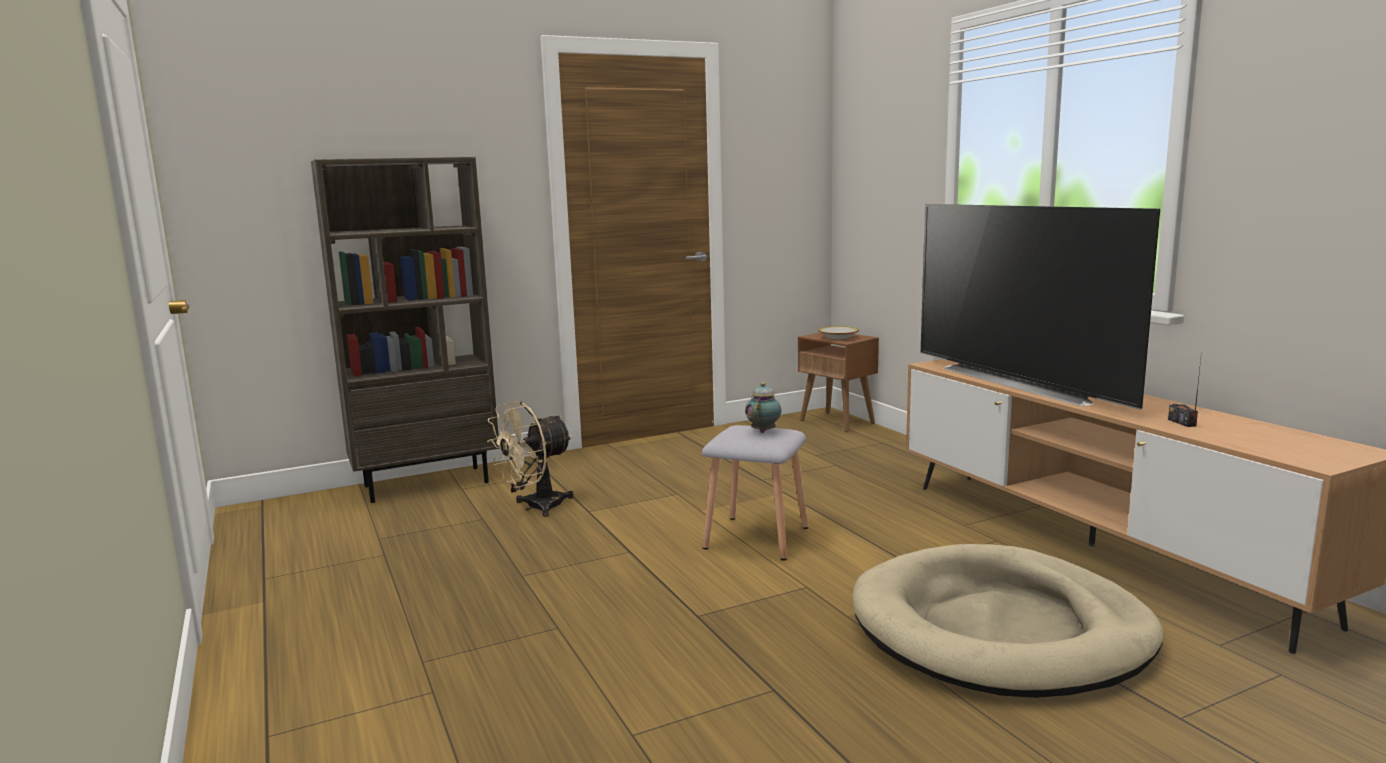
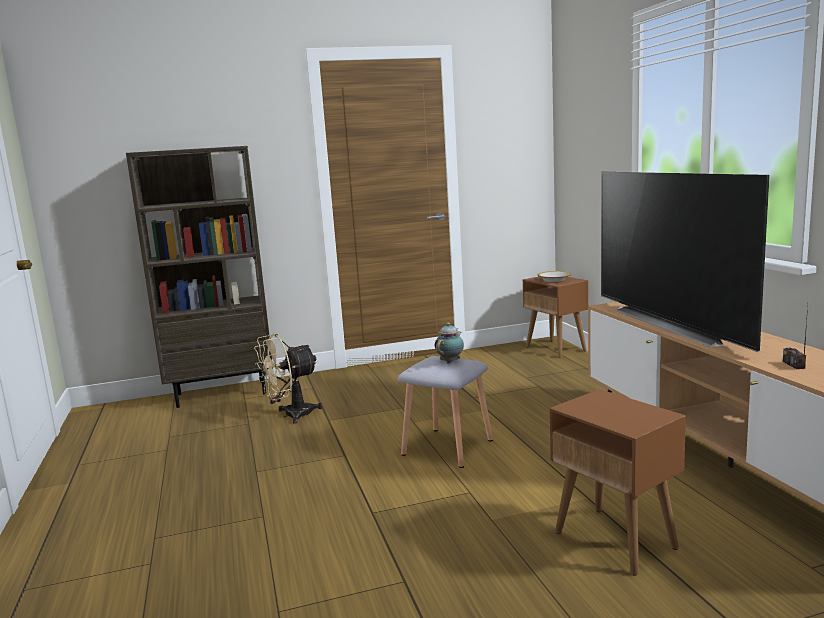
camera: 10 degrees right, 0 degrees up
beige dog bed [852,544,1164,698] -> brown side table [550,389,686,576]

